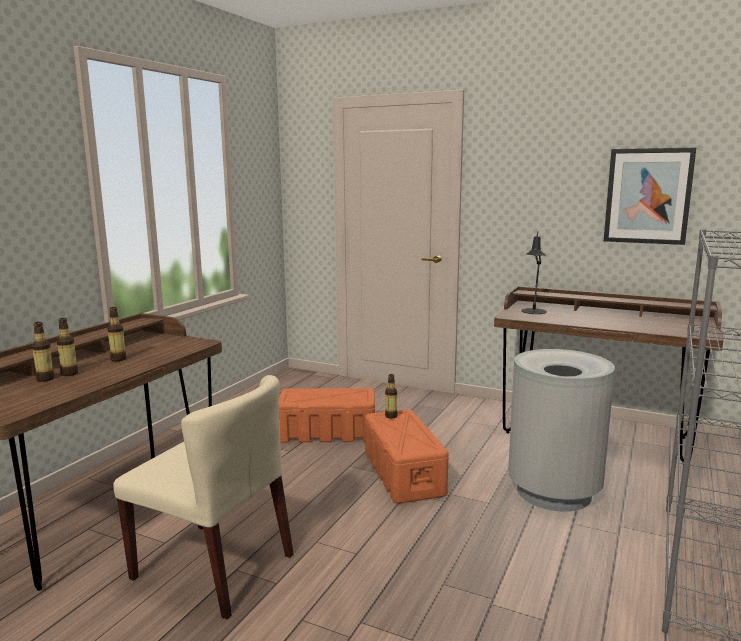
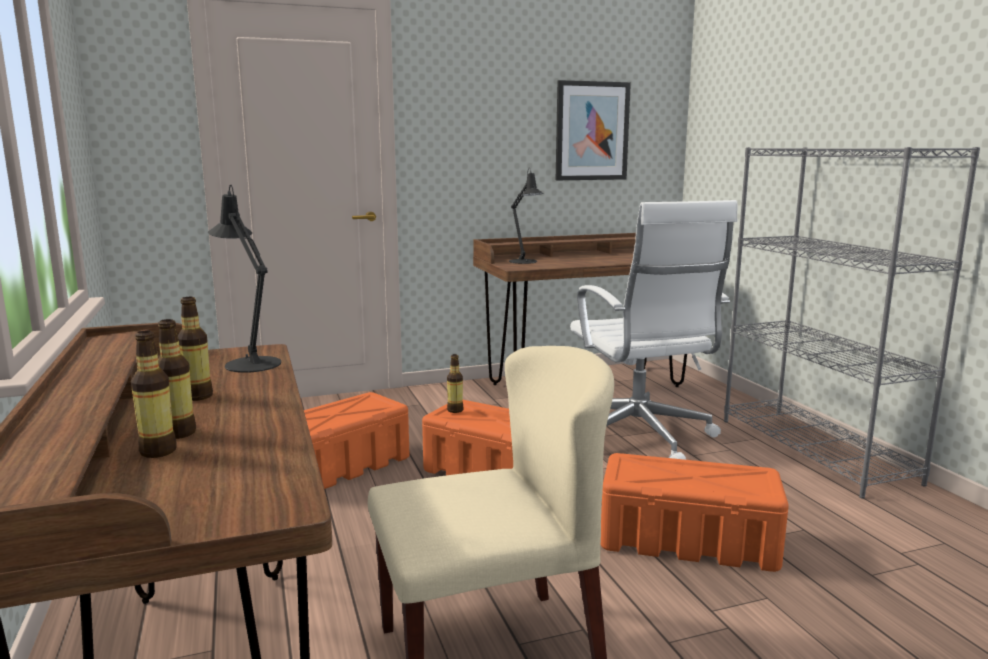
camera: 45 degrees left, 0 degrees up
grey trash can [508,349,615,512] -> white office chair [570,200,737,460]
none -> black table lamp [208,185,281,373]
none -> orange storage box [601,453,789,572]

